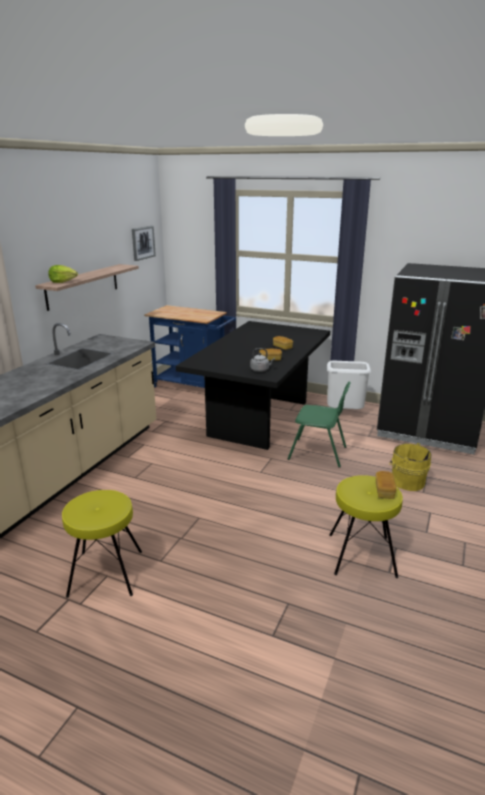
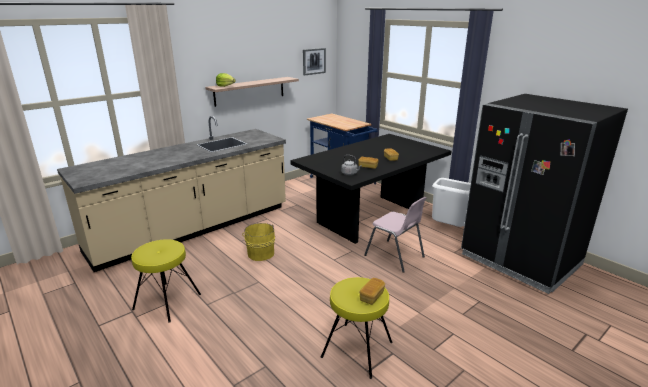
camera: 25 degrees right, 0 degrees up
green chair [288,381,351,467] -> pink chair [364,197,426,273]
yellow bucket [389,443,432,491] -> yellow bucket moved to [242,223,275,261]

